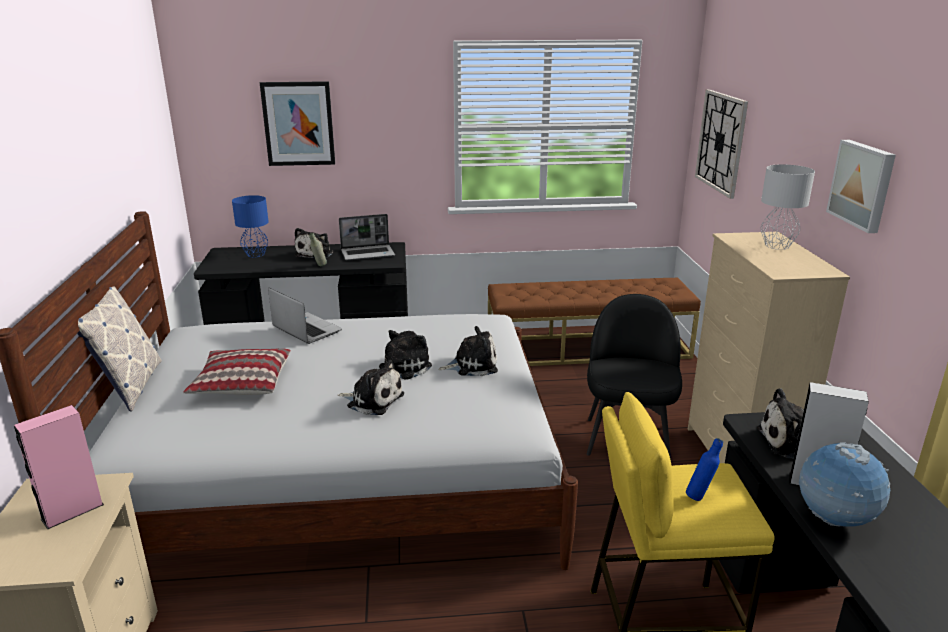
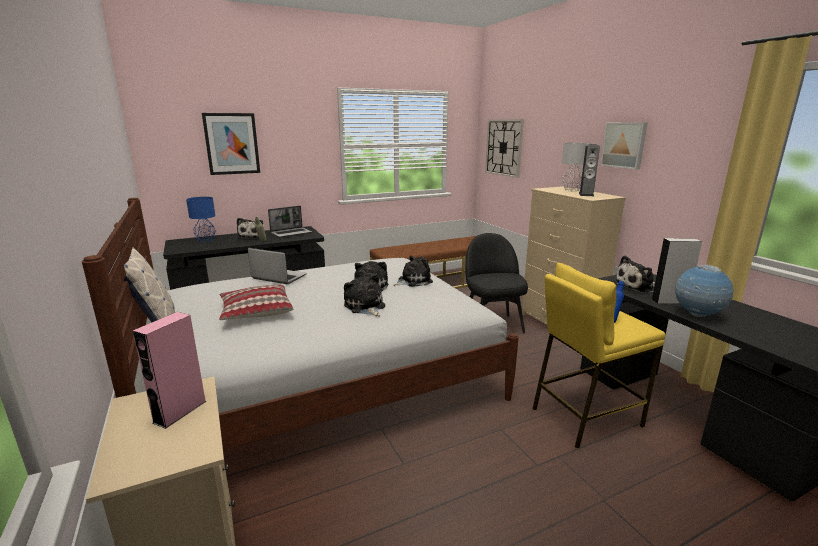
camera: 20 degrees left, 5 degrees down
plush toy [338,360,404,415] -> plush toy turned 120 degrees counterclockwise [344,274,385,317]
none -> speaker [579,144,600,196]

